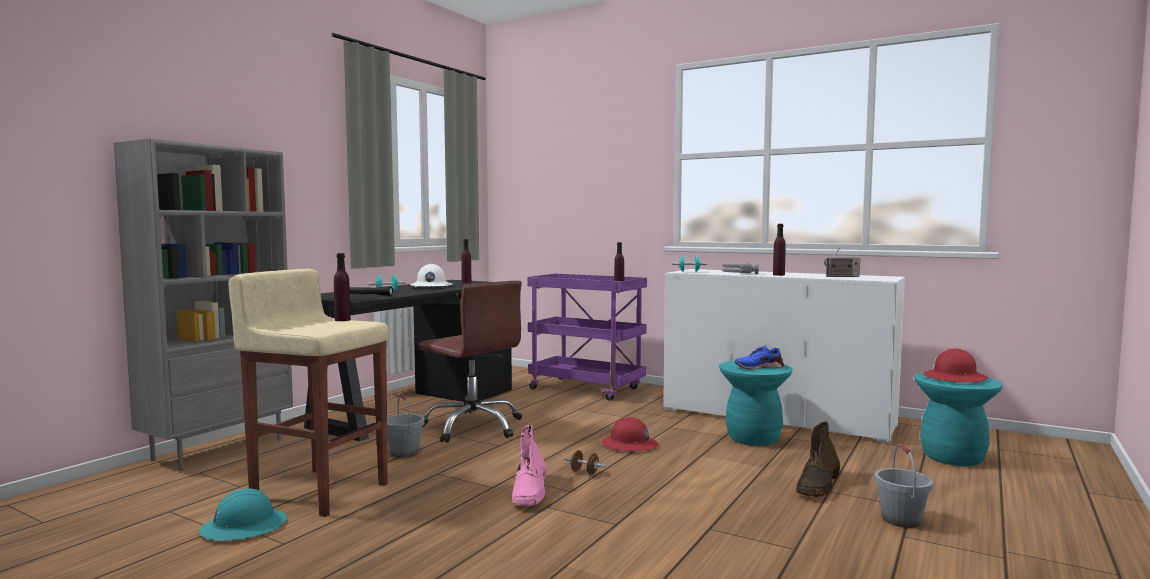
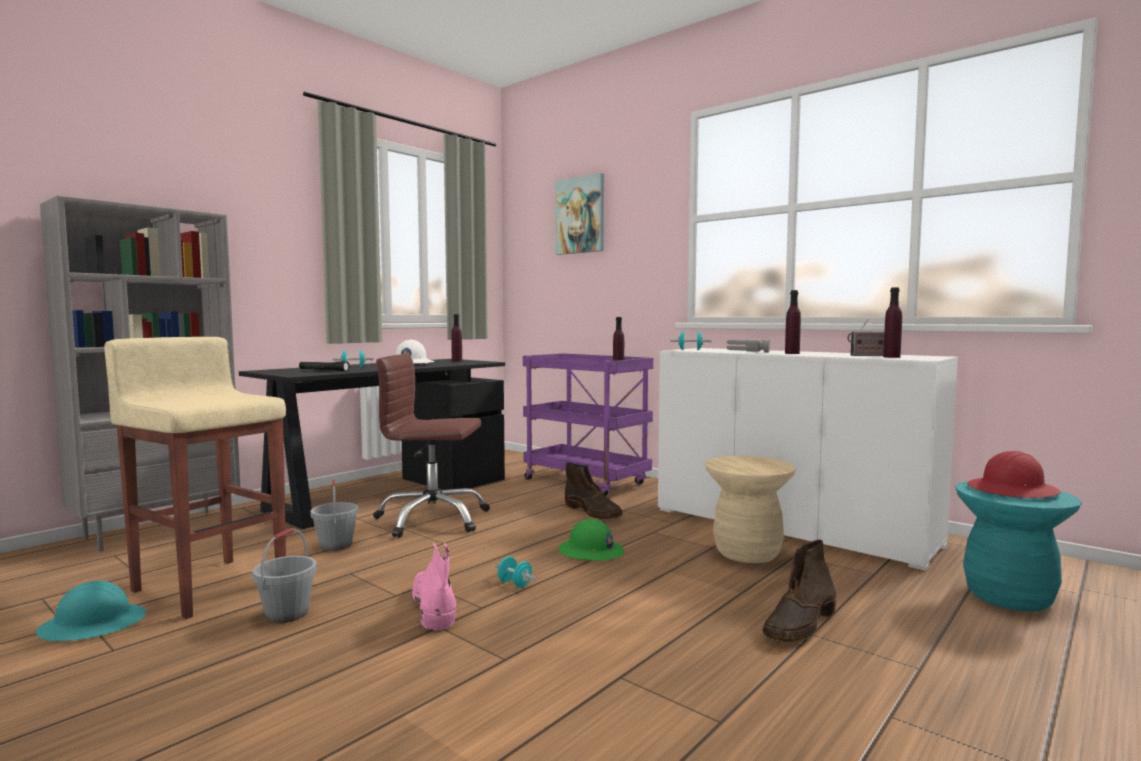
camera: 10 degrees right, 0 degrees up
purple bottle [334,253,351,321] -> purple bottle moved to [883,287,902,358]
brown office chair [419,281,522,443] -> brown office chair turned 135 degrees clockwise [373,354,490,538]
pink boot [512,425,546,506] -> pink boot turned 150 degrees clockwise [411,543,456,631]
brown dumbbell [565,450,606,475] -> turquoise dumbbell [495,557,537,588]
red hard hat [602,417,659,452] -> green hard hat [559,519,625,561]
turquoise stool [719,360,792,446] -> beige stool [705,456,796,563]
blue shoe [735,345,784,370] -> none
grey bucket [875,443,933,528] -> grey bucket moved to [252,528,317,623]
none -> picture [555,173,604,255]
none -> brown boot [565,462,623,519]

